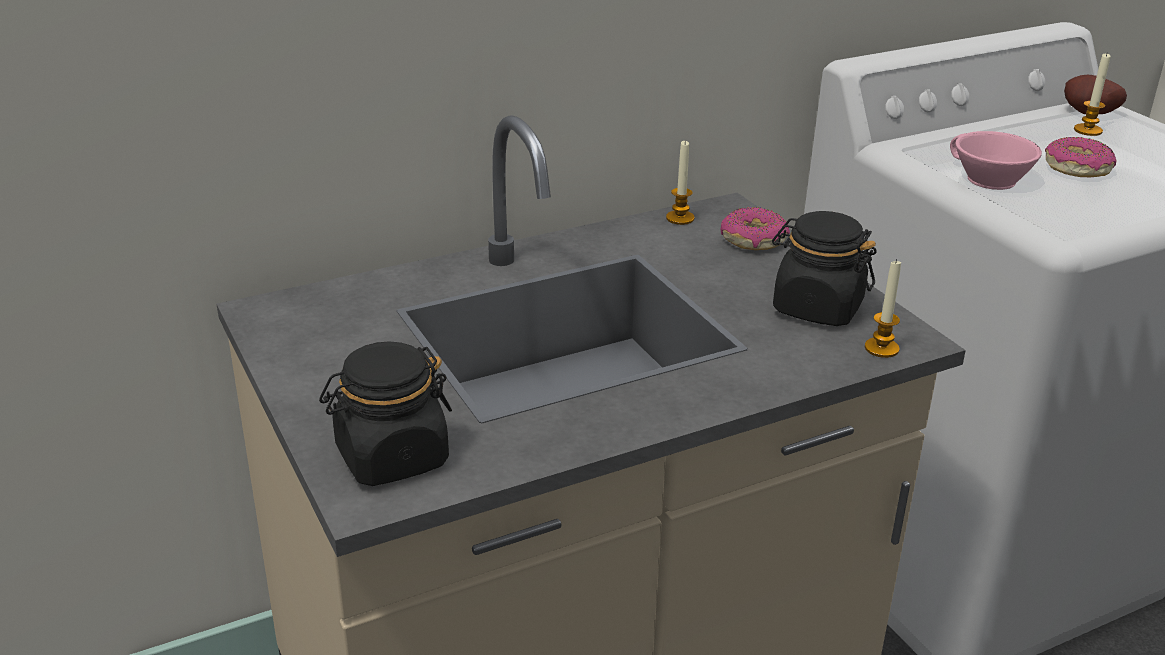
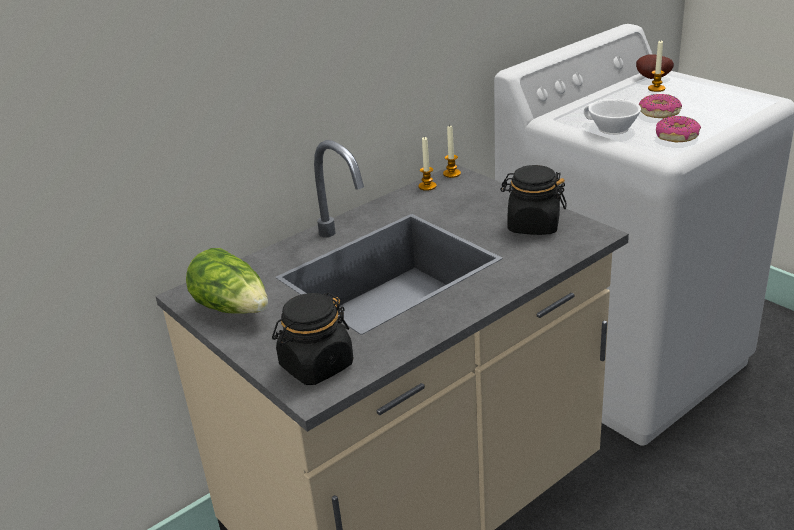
camera: 10 degrees left, 0 degrees up
donut [720,207,790,250] -> donut moved to [656,116,701,143]
candle [865,259,901,358] -> candle moved to [443,126,461,178]
pink cup [950,131,1042,190] -> white cup [584,99,641,135]
none -> lettuce [186,248,268,314]

